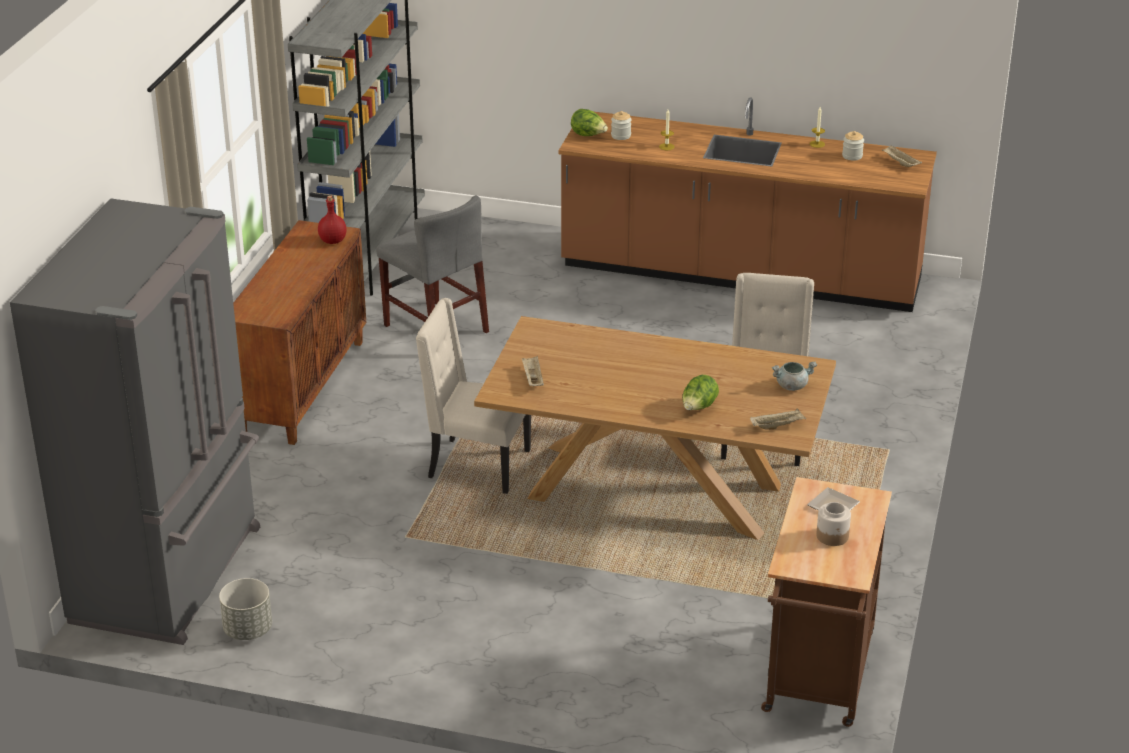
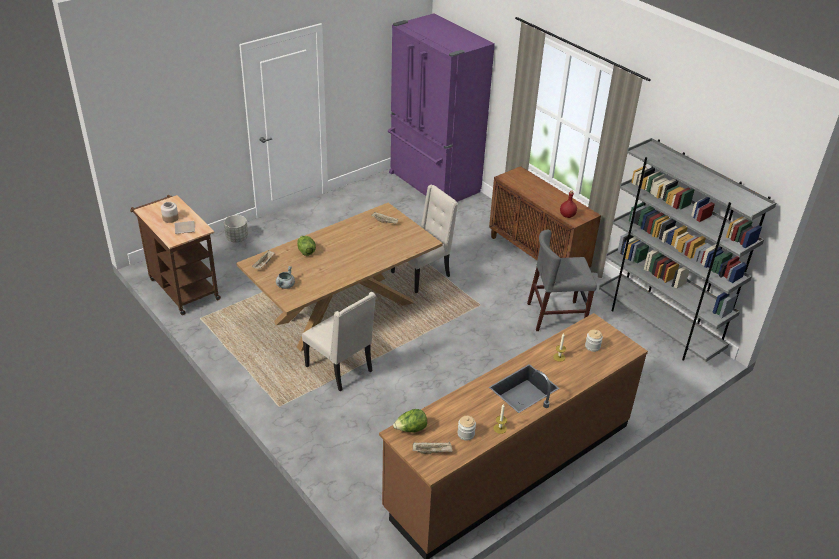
camera: 125 degrees right, 5 degrees up
grey fridge [10,198,260,645] -> purple fridge [388,13,495,202]
grey planter [219,578,272,640] -> grey planter moved to [224,215,248,242]
lettuce [571,109,608,136] -> lettuce moved to [393,409,427,433]

